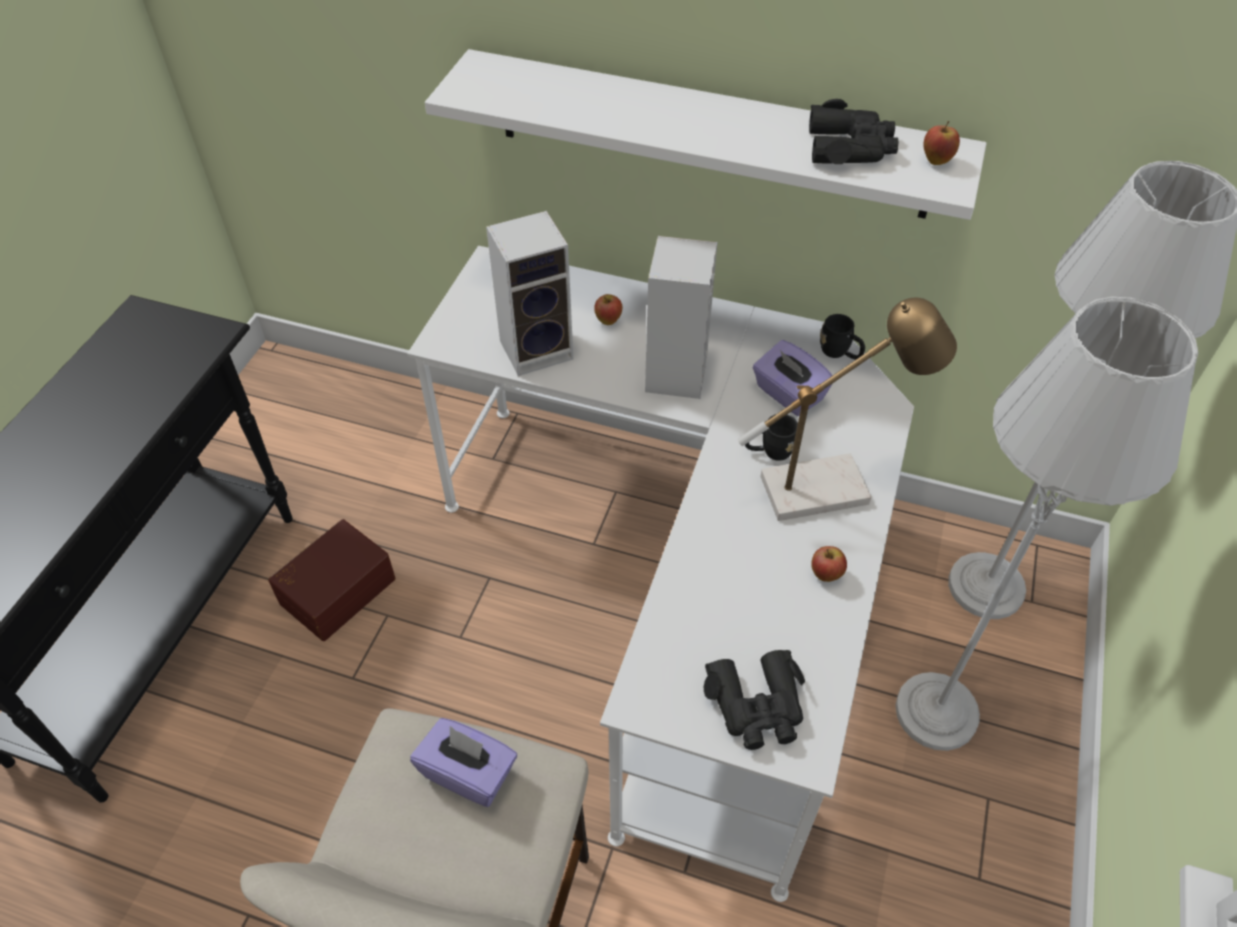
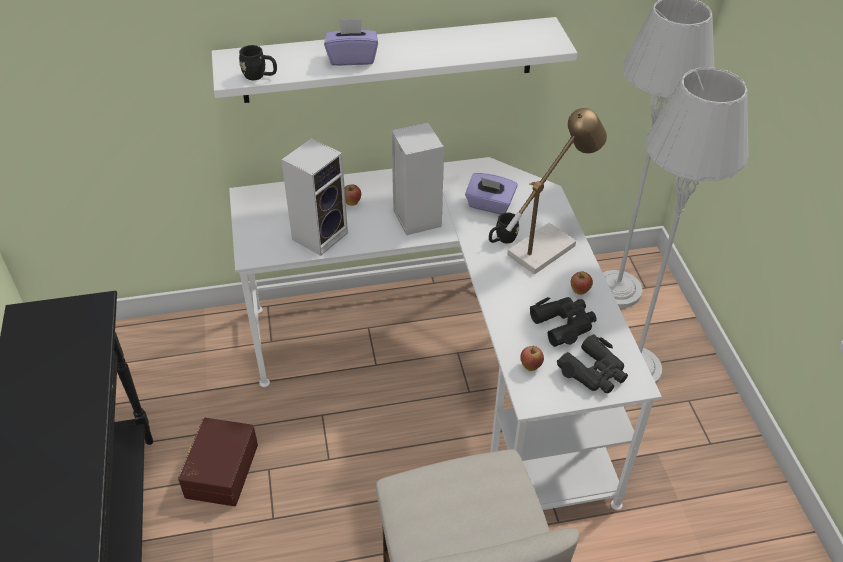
camera: 30 degrees left, 5 degrees down
purple tissue box [410,718,517,807] -> purple tissue box moved to [324,19,378,66]
black binoculars [809,99,898,164] -> black binoculars moved to [530,297,597,347]
black mug [820,314,865,359] -> black mug moved to [239,45,277,80]
apple [923,121,960,165] -> apple moved to [520,346,544,371]

